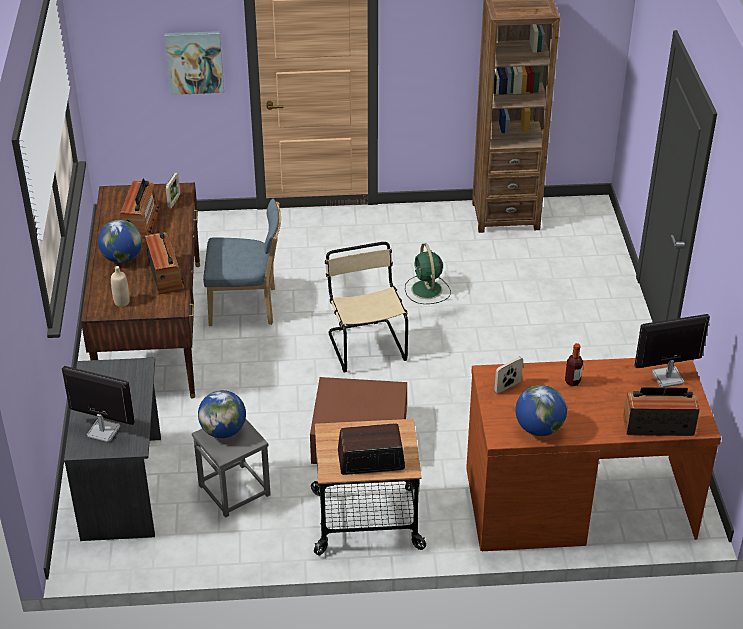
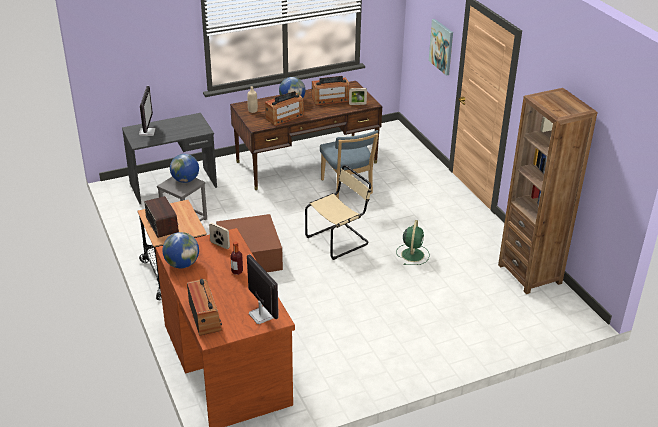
camera: 70 degrees right, 5 degrees down
green fan [405,243,451,304] -> green fan turned 135 degrees clockwise [396,220,430,265]

